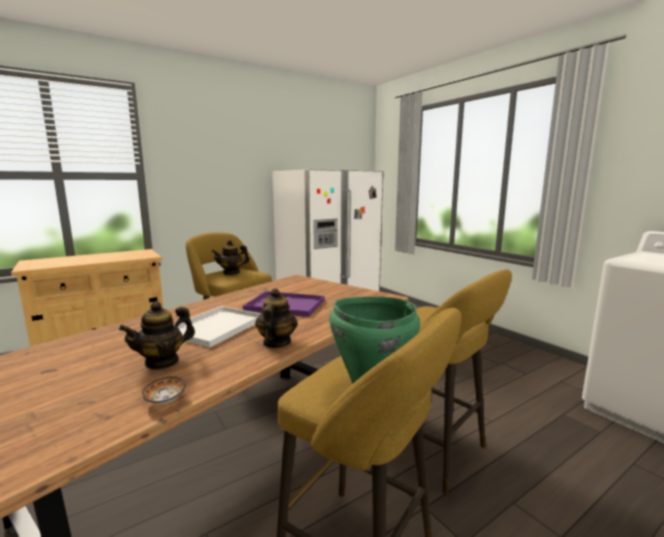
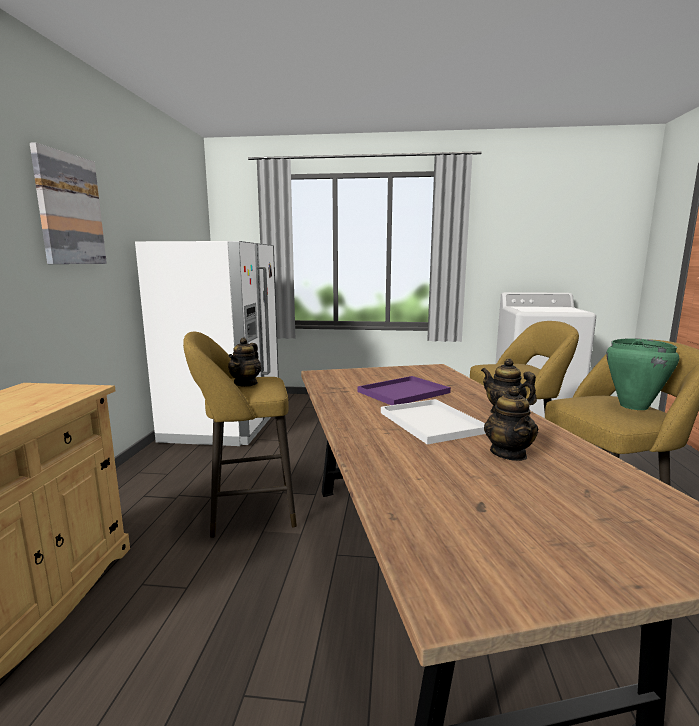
camera: 50 degrees left, 0 degrees up
bowl [142,376,186,404] -> none
none -> picture [30,142,107,264]

